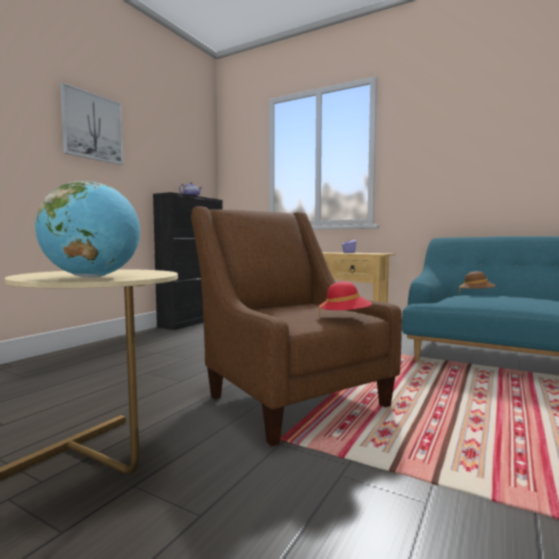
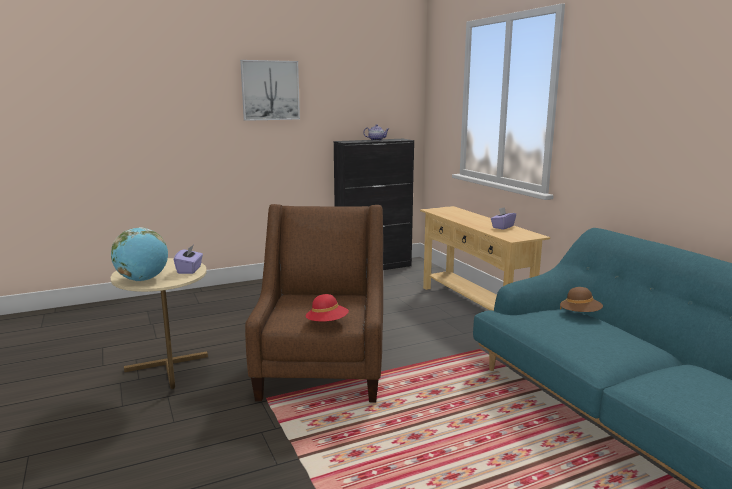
camera: 35 degrees right, 10 degrees up
none -> purple tissue box [174,245,203,274]

